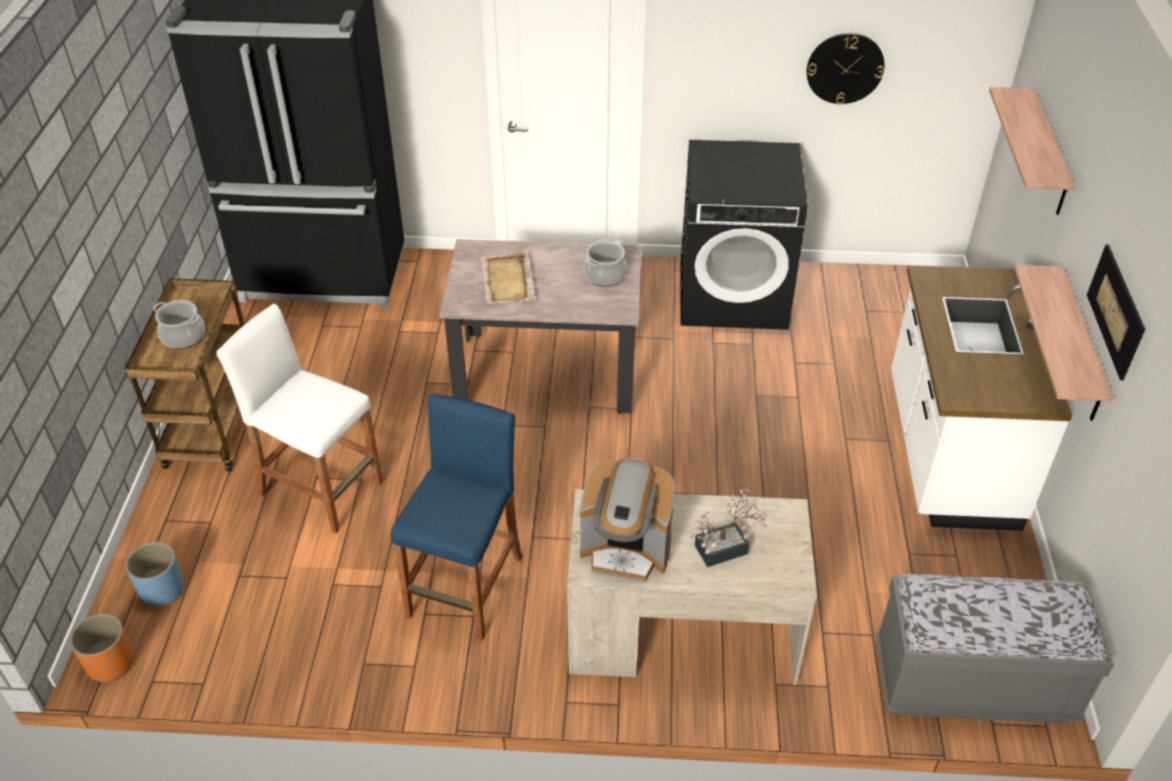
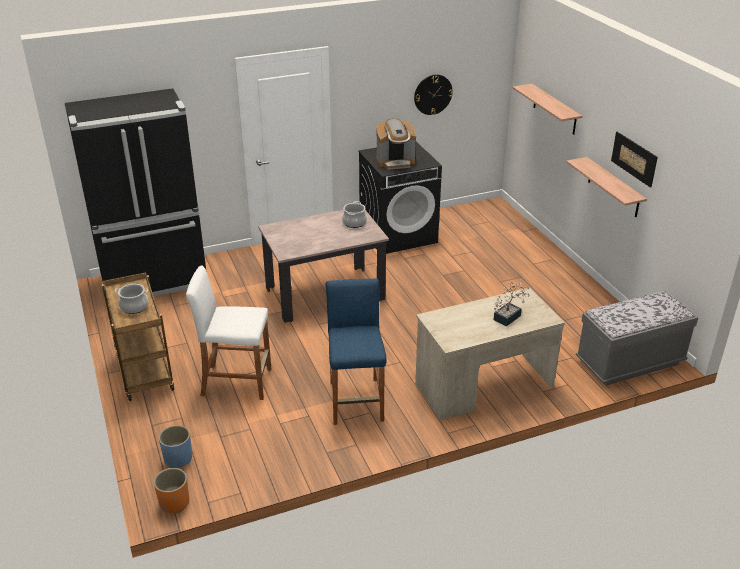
camera: 25 degrees left, 10 degrees down
beige tray [481,252,536,304] -> none
coffee machine [580,458,675,582] -> coffee machine moved to [376,118,416,170]
white counter [891,265,1072,531] -> none

